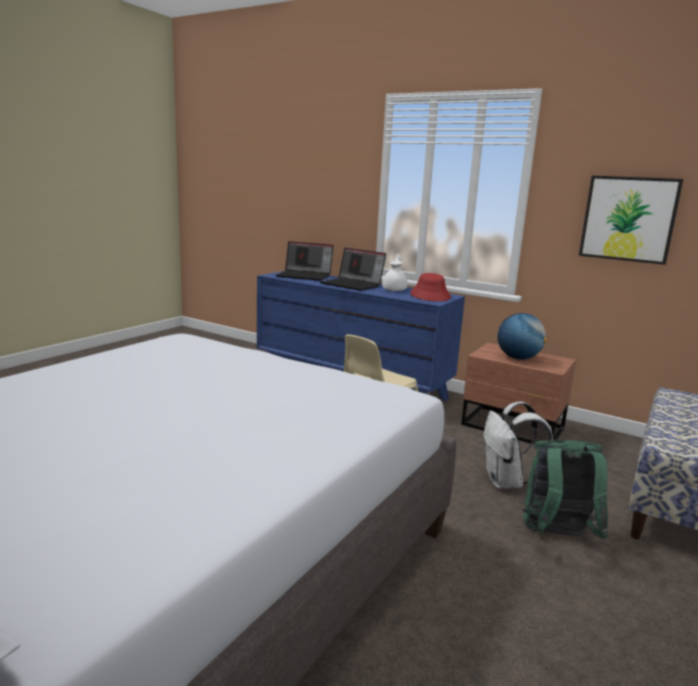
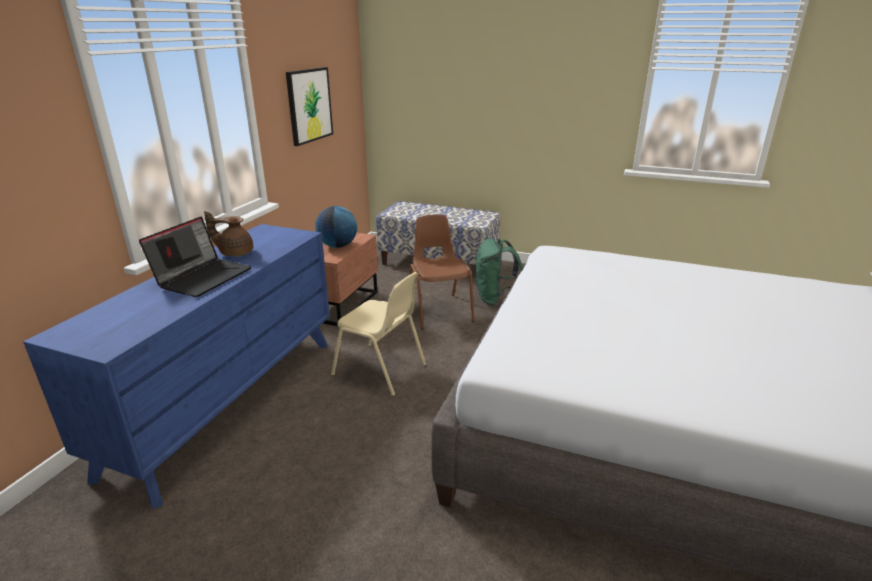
camera: 100 degrees left, 10 degrees up
laptop [275,241,334,281] -> none
white teapot [382,254,408,291] -> brown teapot [204,211,253,256]
red hat [410,273,451,302] -> none
white backpack [483,401,553,489] -> brown chair [410,214,475,329]

